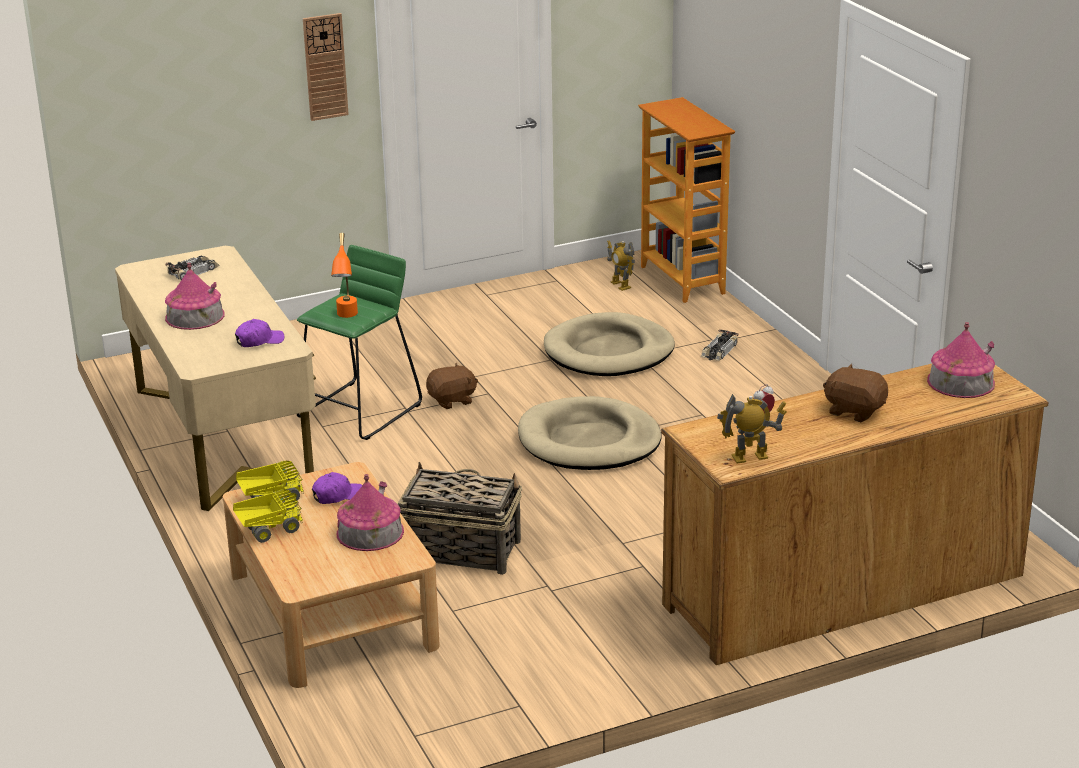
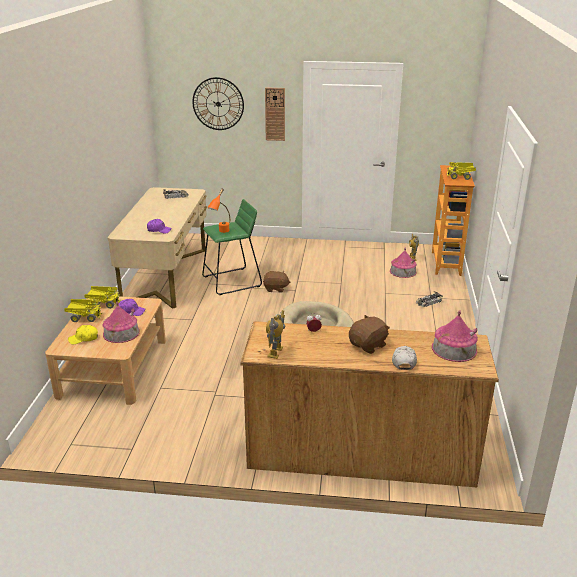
camera: 30 degrees right, 0 degrees up
toy house [165,263,225,330] -> toy house moved to [390,247,417,278]
basket [397,462,522,575] -> none
beige dog bed [544,312,675,376] -> none
toy robot [717,394,787,463] -> toy robot turned 90 degrees counterclockwise [266,310,285,359]
brown plush toy [823,364,888,422] -> brown plush toy turned 75 degrees clockwise [349,315,390,354]
none -> yellow cap [68,325,98,344]
none -> wall clock [192,77,244,130]
none -> white cap [392,346,417,370]
none -> toy truck [447,162,476,180]

